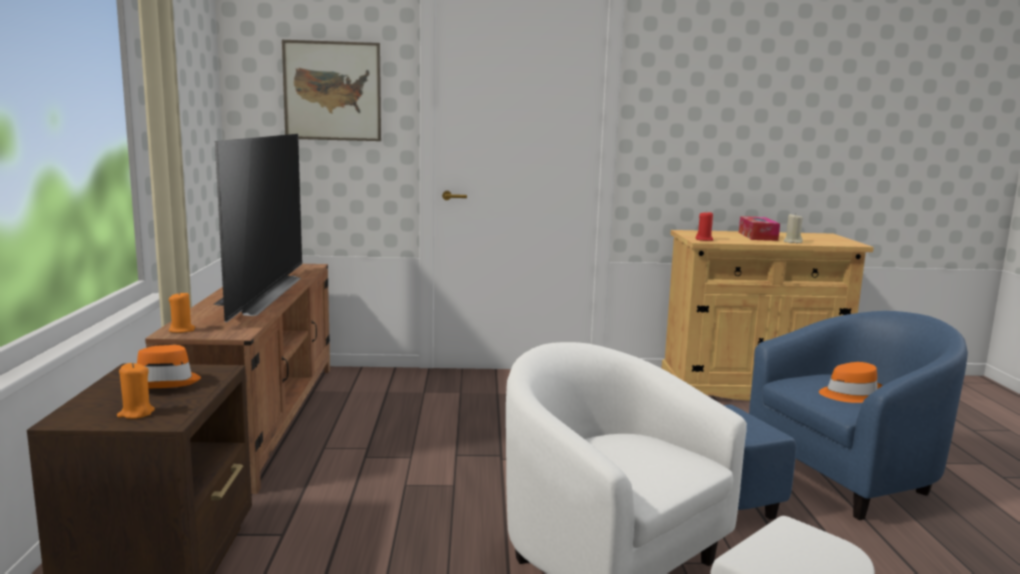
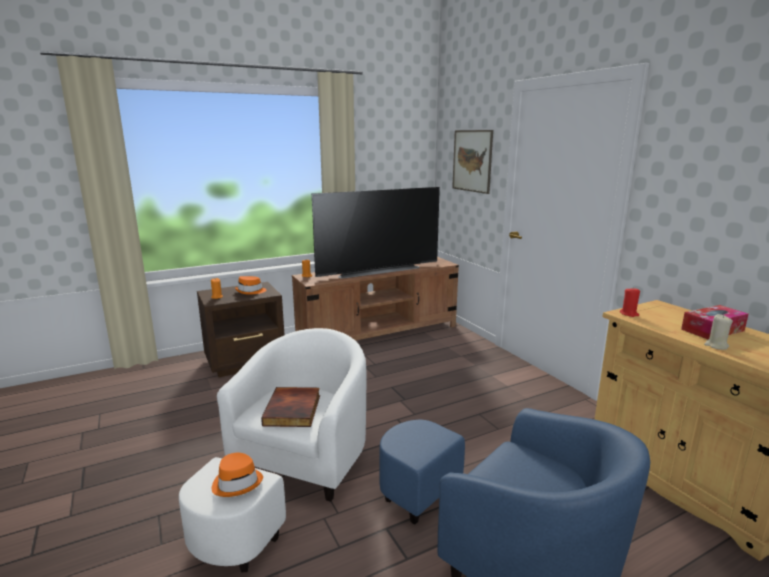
camera: 65 degrees right, 5 degrees up
orange hat [819,362,883,403] -> orange hat moved to [212,453,263,497]
none -> book [261,387,320,427]

